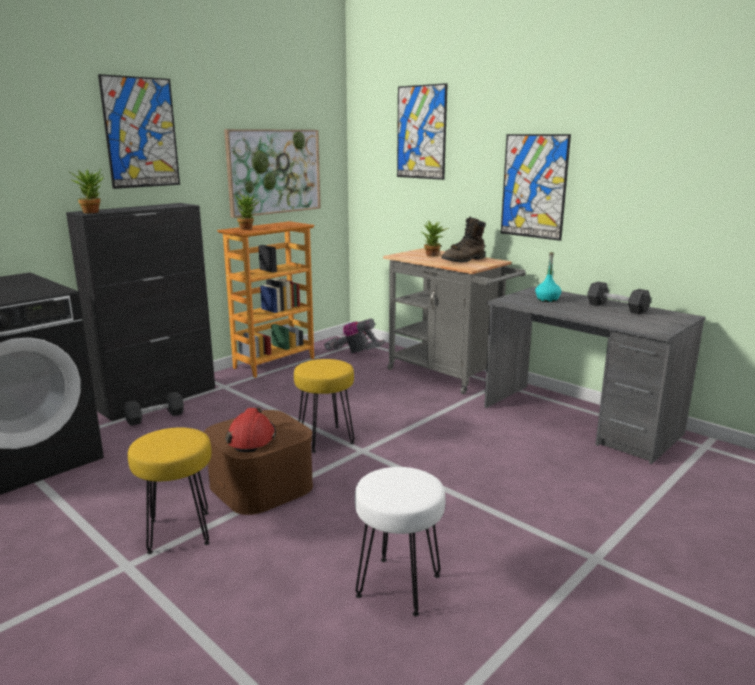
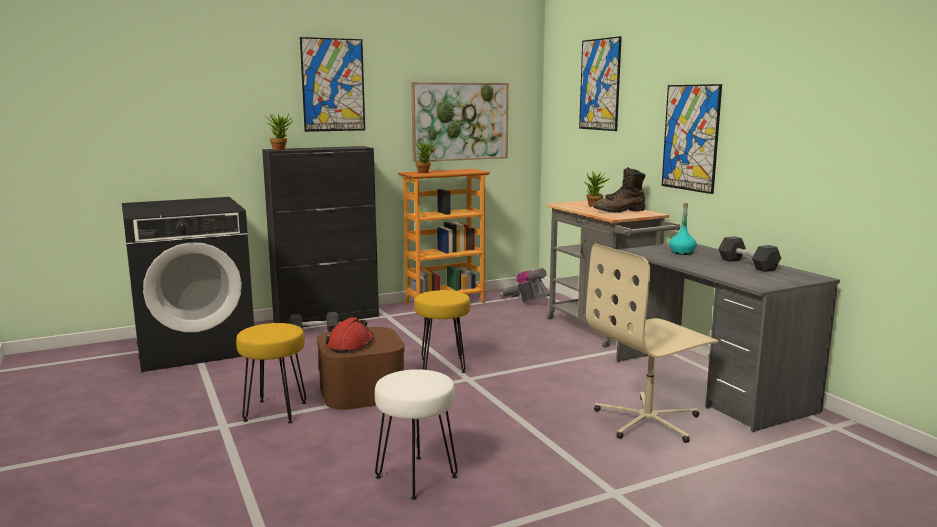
camera: 20 degrees right, 5 degrees down
none -> beige office chair [586,244,719,443]

